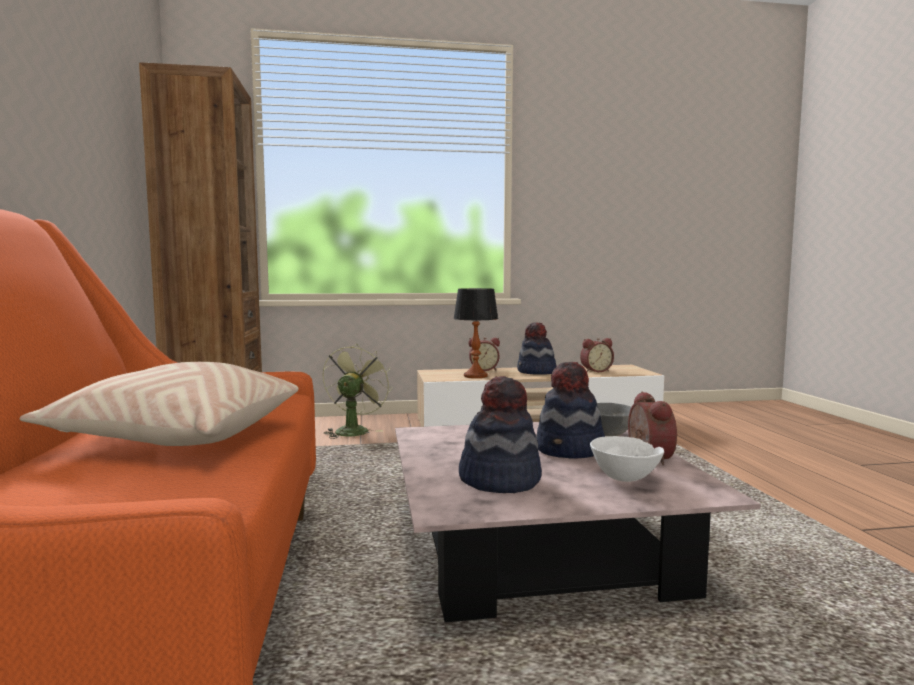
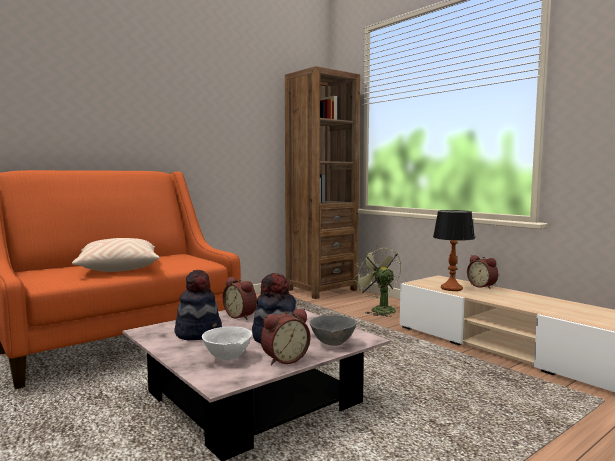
camera: 60 degrees right, 0 degrees up
green fan [323,344,392,439] -> green fan turned 105 degrees counterclockwise [353,245,401,317]
hat [517,322,557,375] -> none
alarm clock [580,338,614,372] -> alarm clock moved to [223,277,257,320]

